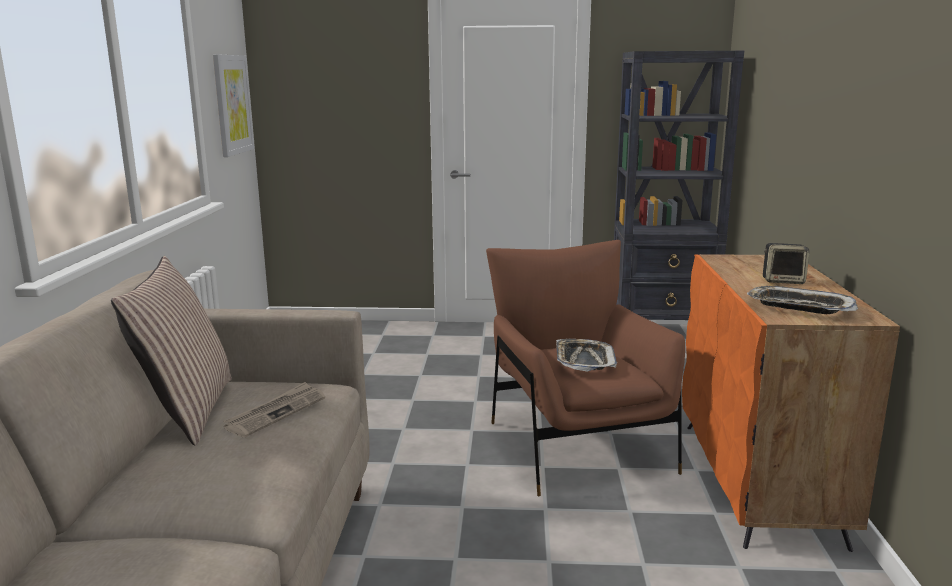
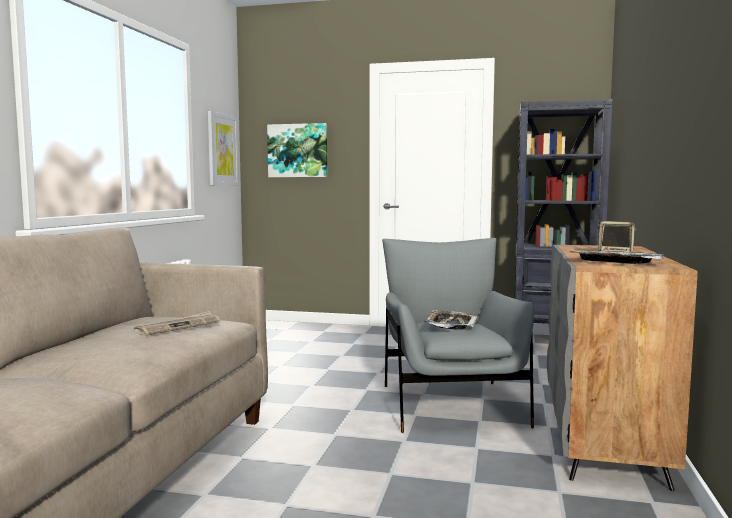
camera: 10 degrees right, 10 degrees down
pillow [111,256,232,446] -> none
brown armchair [486,240,685,496] -> grey armchair [382,238,534,433]
orange cabinet [682,254,900,552] -> grey cabinet [547,245,698,491]
none -> picture [267,123,327,177]

